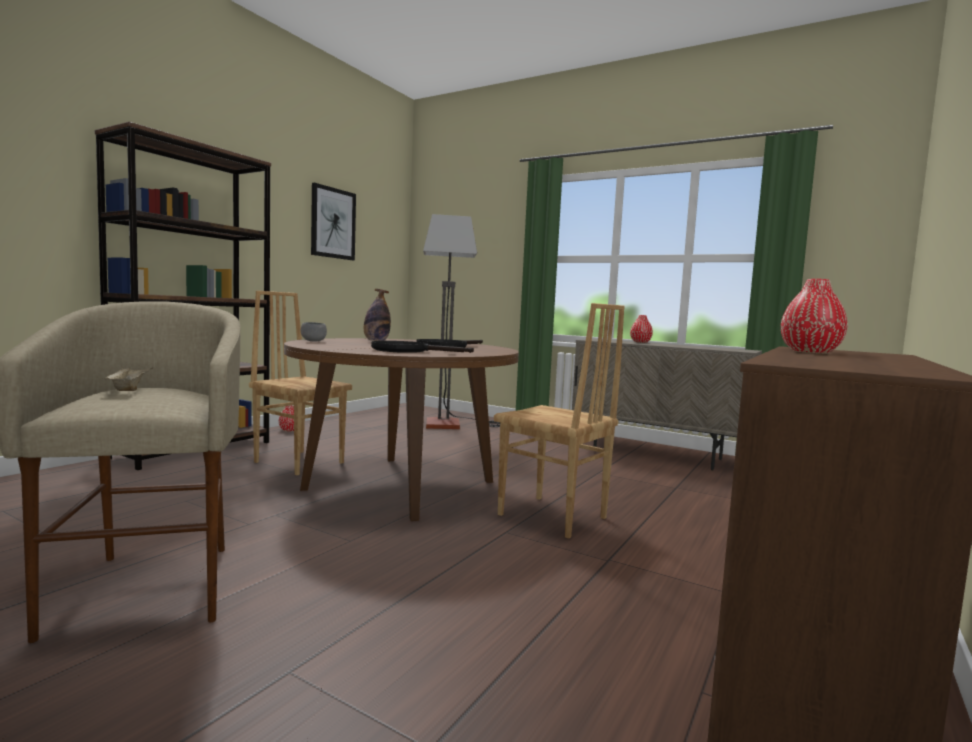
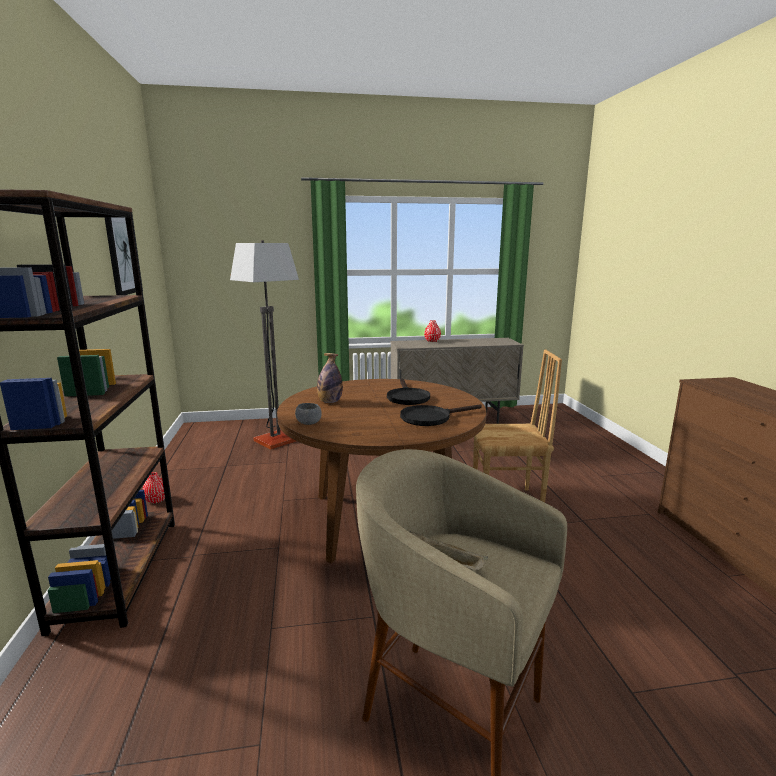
camera: 40 degrees left, 10 degrees up
brown chair [249,291,352,475] -> none
red vase [781,279,847,353] -> none

